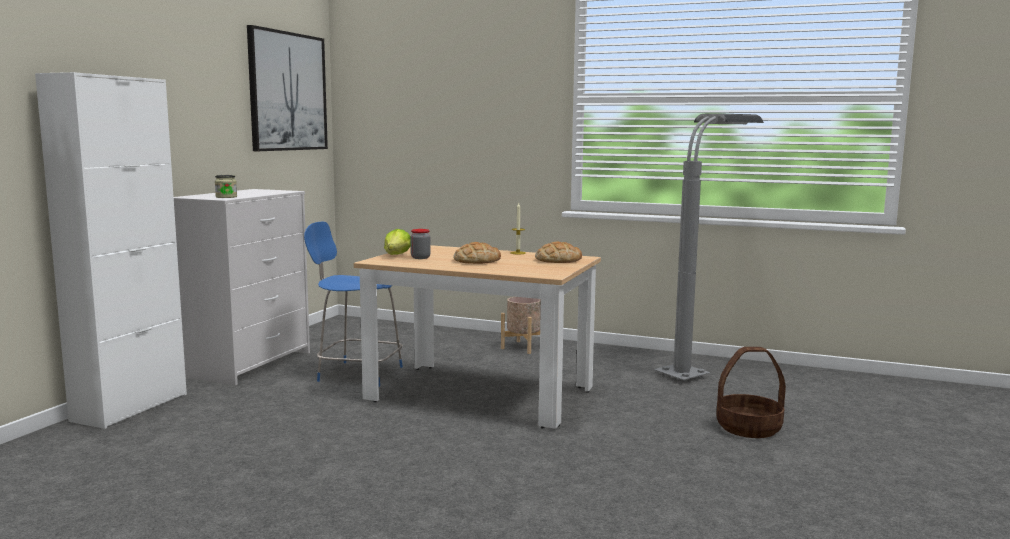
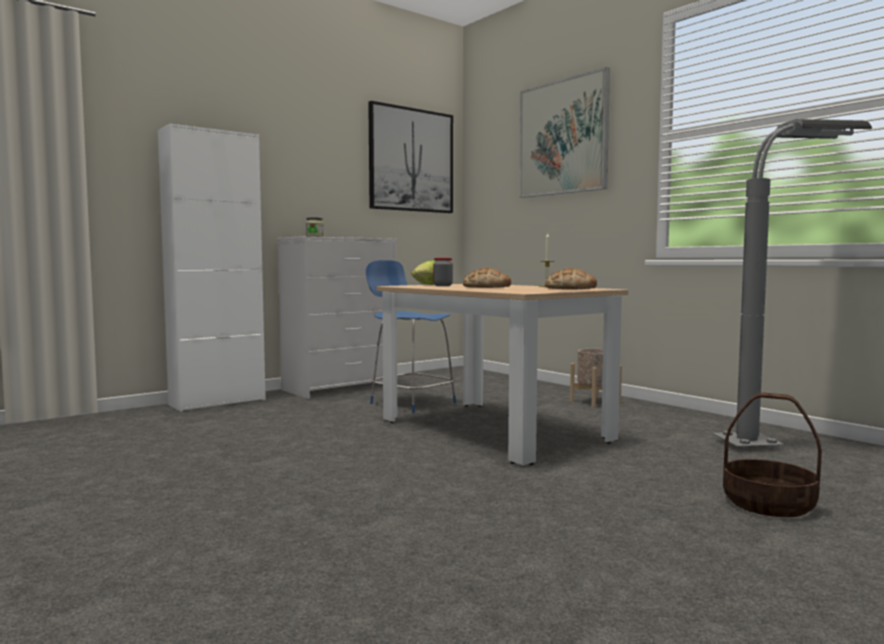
camera: 30 degrees right, 5 degrees down
none -> picture [519,67,610,198]

